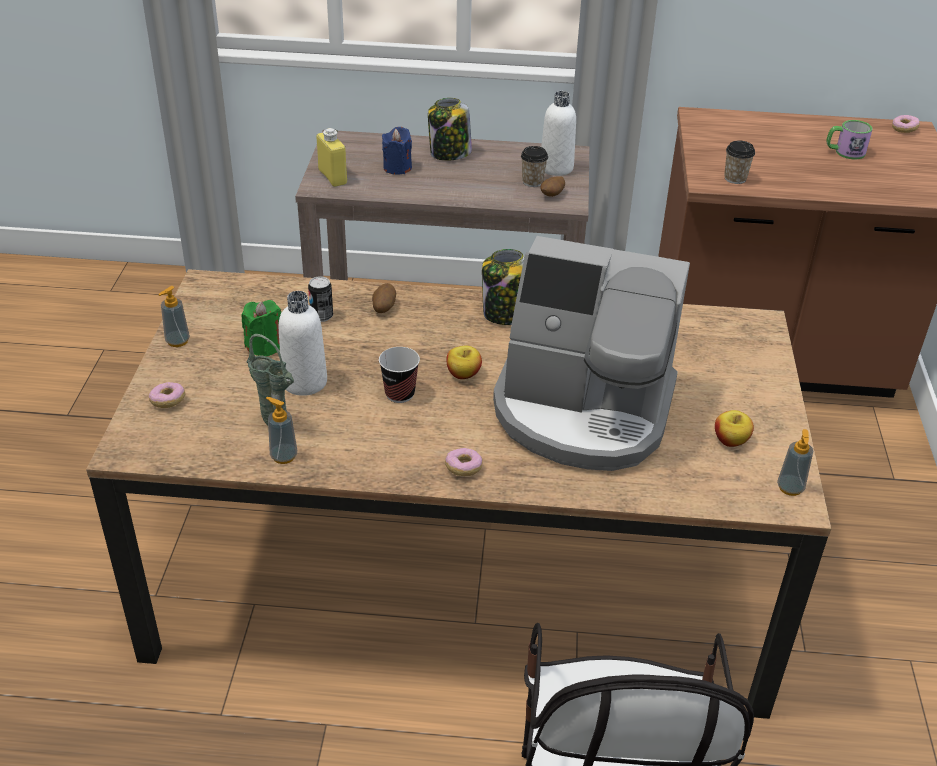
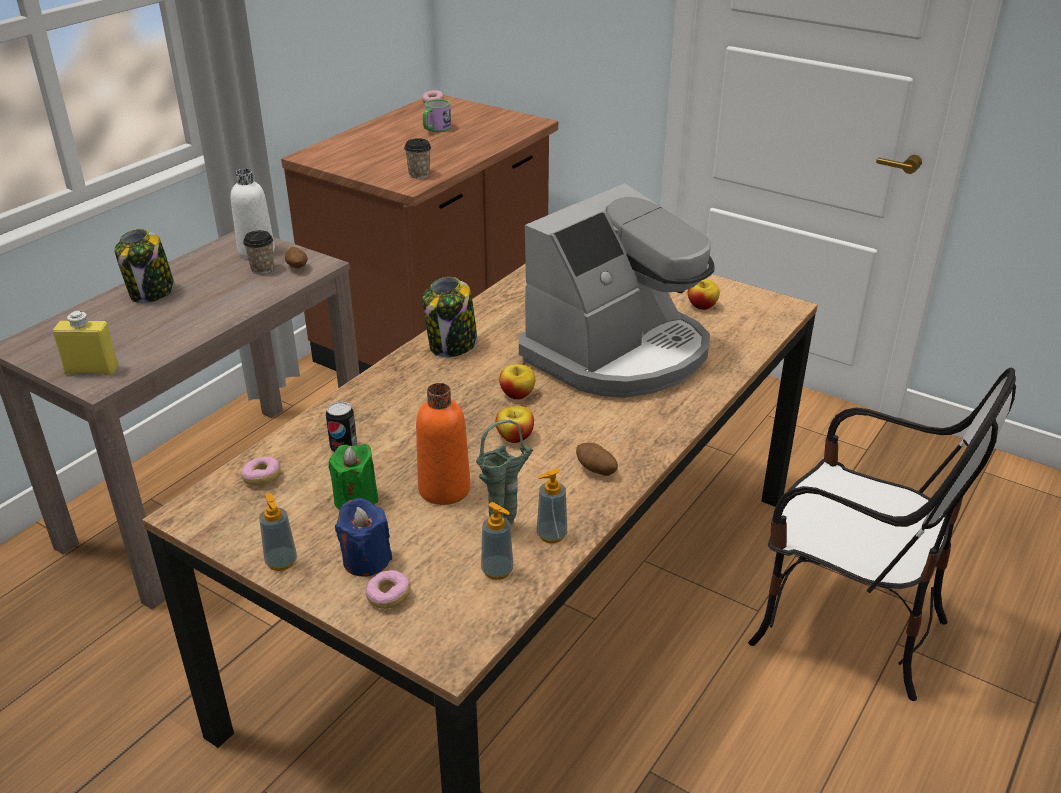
camera: 60 degrees left, 5 degrees down
white bottle [279,291,327,396] -> orange bottle [416,383,470,505]
potato [372,283,396,313] -> potato moved to [576,443,618,476]
cup [379,347,420,403] -> apple [495,406,534,443]
blue candle [382,127,412,175] -> blue candle moved to [335,497,392,576]
donut [445,448,483,476] -> donut moved to [241,457,281,486]
soap dispenser [777,429,813,496] -> soap dispenser moved to [481,502,513,580]

